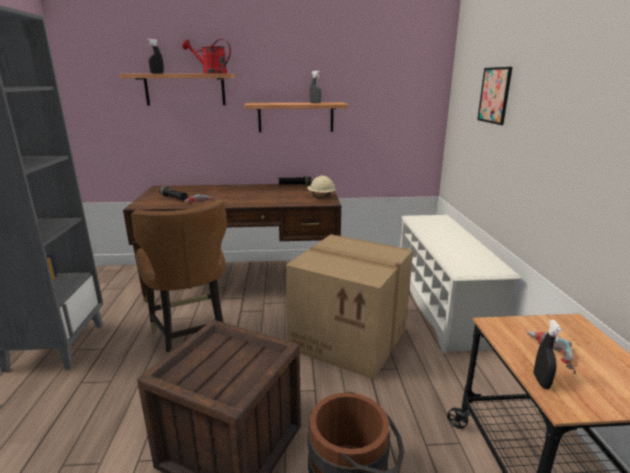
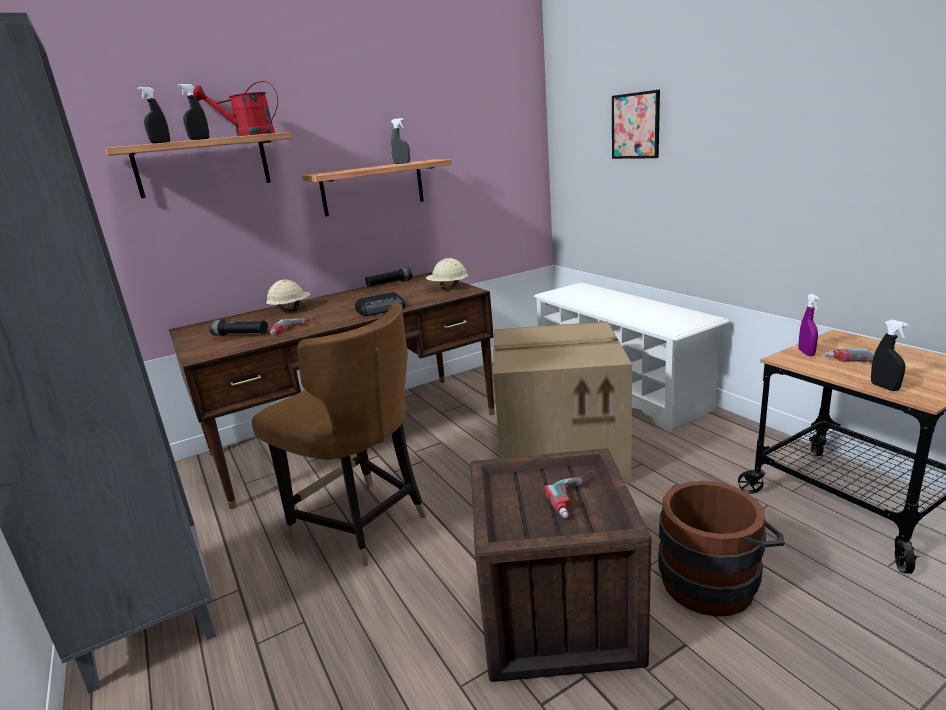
camera: 25 degrees left, 0 degrees up
none -> black spray bottle [178,84,209,140]
none -> beige hard hat [266,279,310,311]
none -> radio [355,292,406,316]
none -> power drill [544,472,592,518]
none -> purple spray bottle [798,294,820,356]

